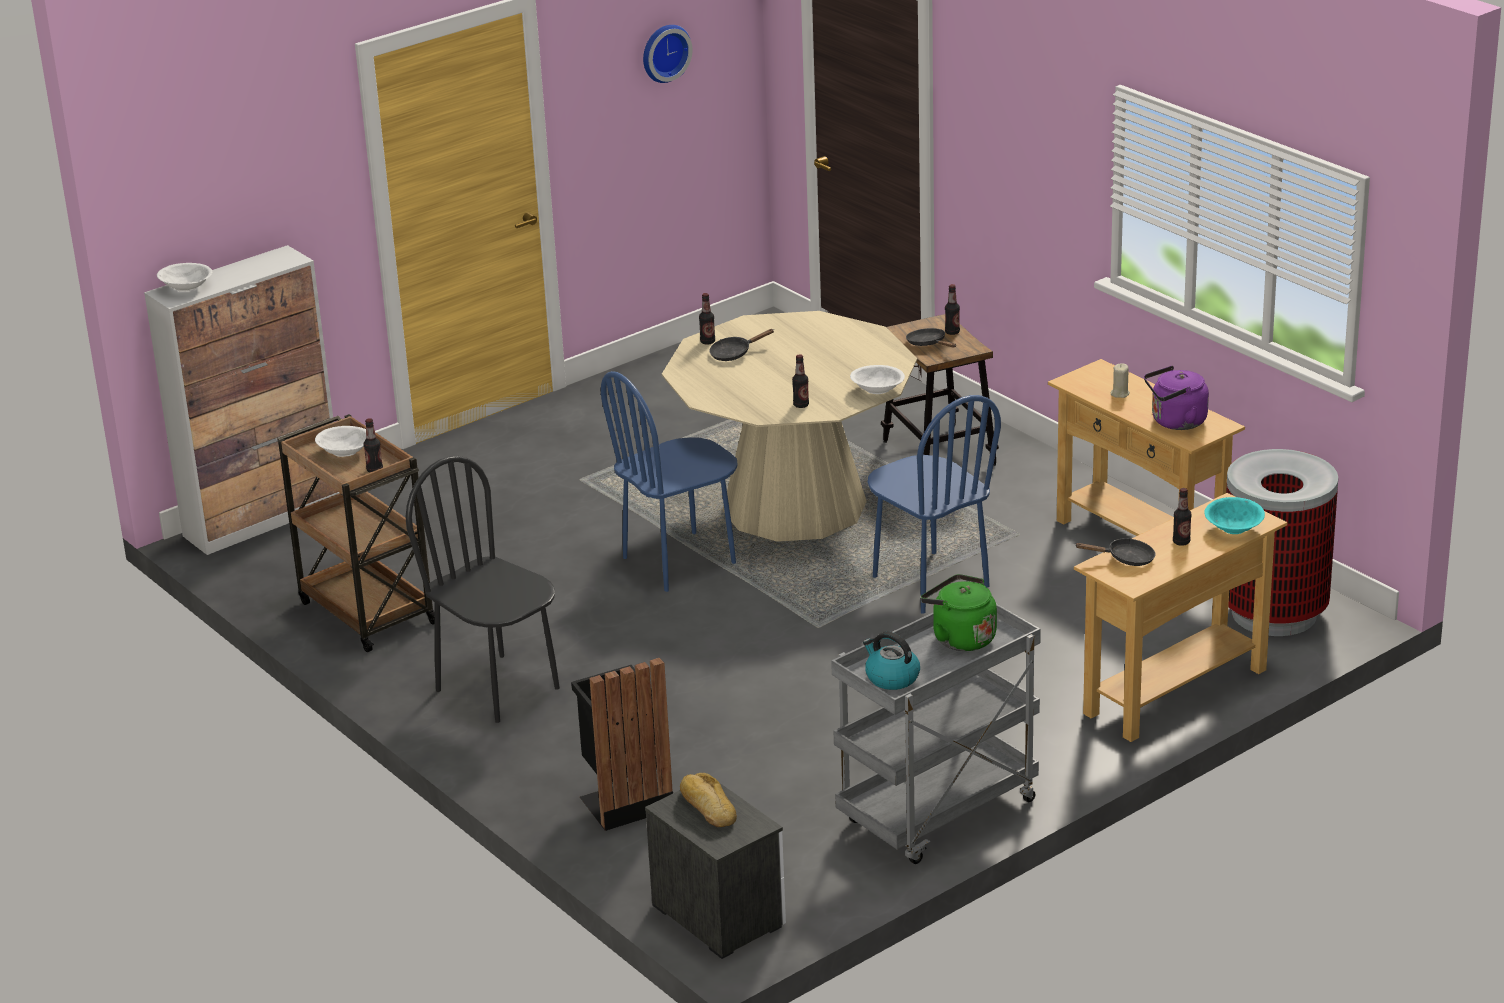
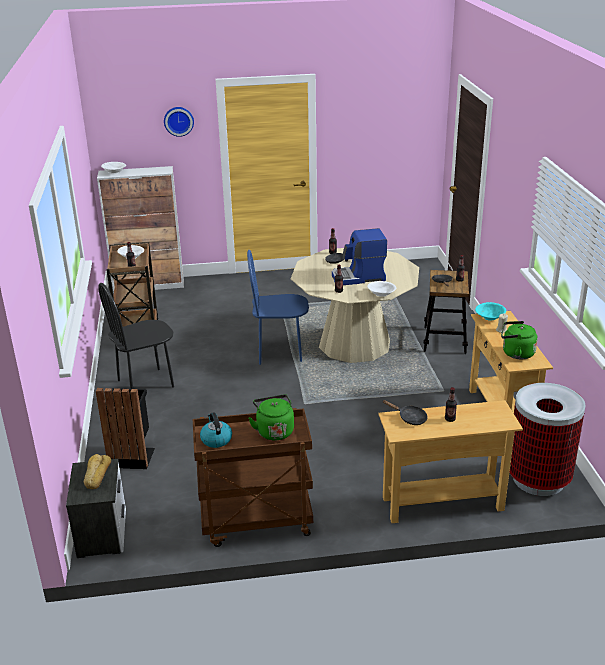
camera: 30 degrees right, 0 degrees up
black chair [406,456,560,723] -> black chair turned 105 degrees counterclockwise [98,283,174,389]
wall clock [643,25,693,83] -> wall clock moved to [164,107,194,137]
grey cart [831,604,1041,864] -> brown cart [193,408,313,547]
blue chair [868,395,1001,614] -> none
purple kettle [1144,366,1209,430] -> green kettle [501,321,538,359]
turquoise bowl [1204,497,1265,534] -> turquoise bowl moved to [475,302,506,321]
none -> coffee machine [332,228,387,285]

